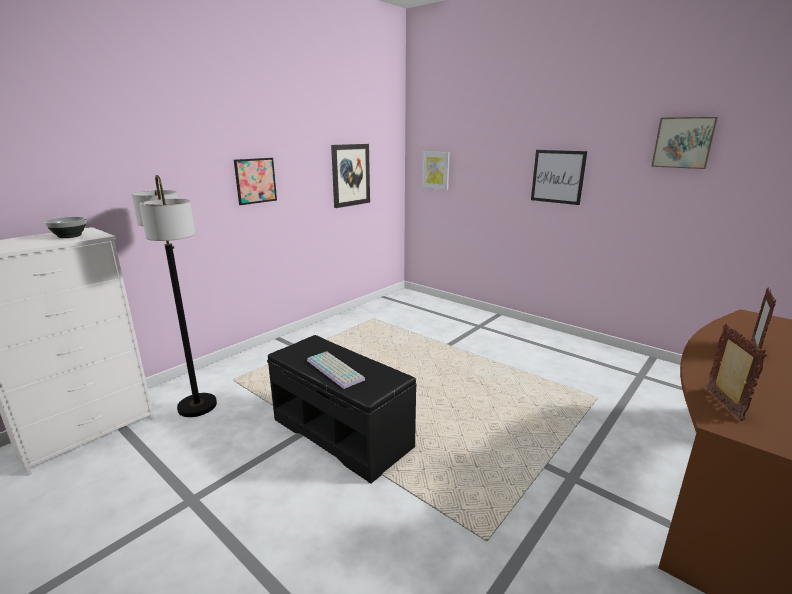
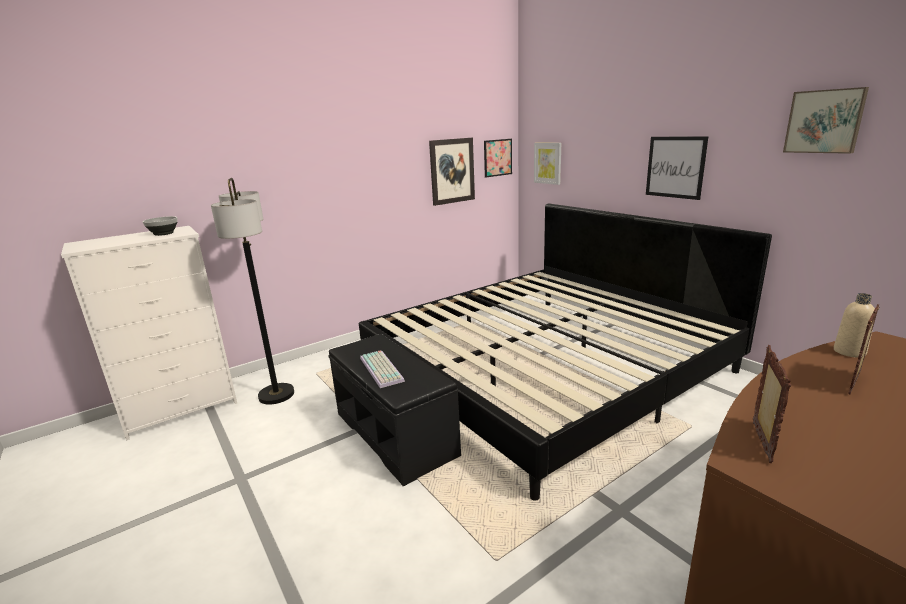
camera: 15 degrees right, 0 degrees up
picture [234,158,277,205] -> picture moved to [484,139,512,178]
none -> bed [359,204,772,501]
none -> beige bottle [834,293,875,358]

